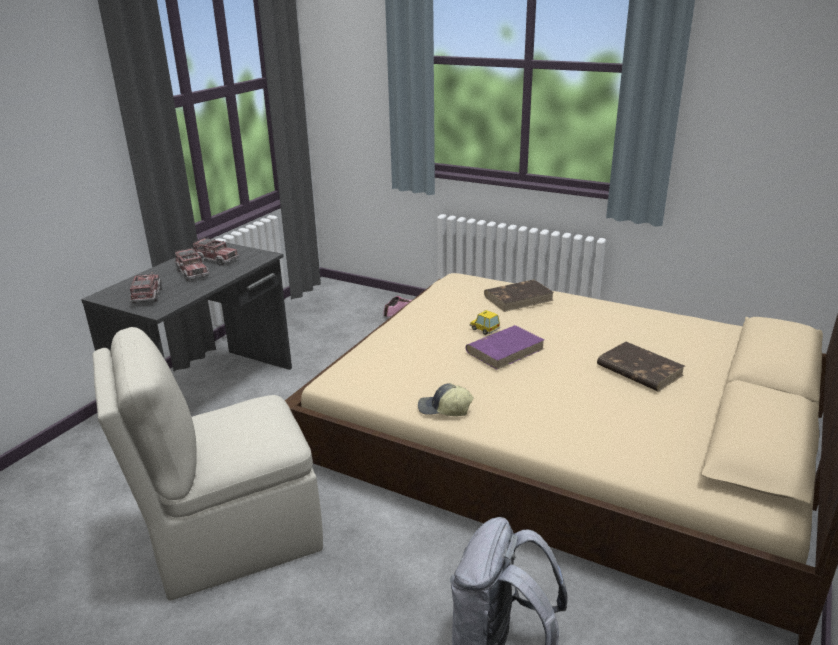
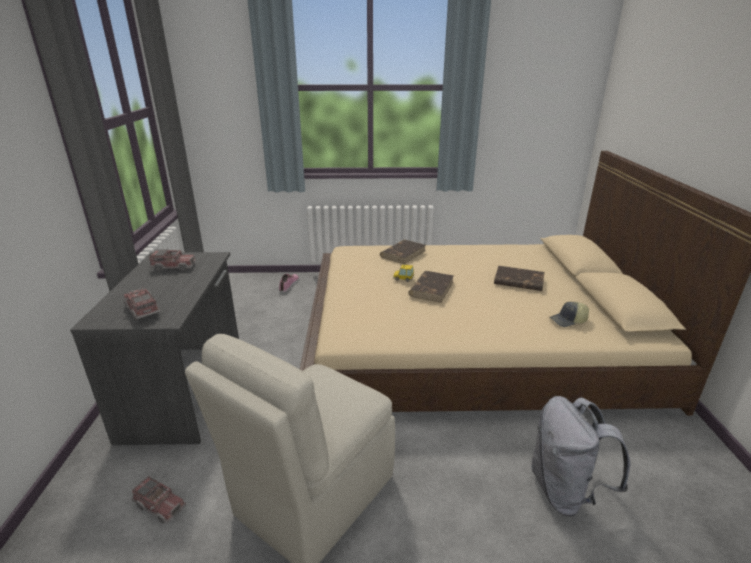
camera: 30 degrees left, 0 degrees up
toy truck [174,247,209,281] -> toy truck moved to [131,476,186,524]
cap [418,383,474,416] -> cap moved to [549,302,589,327]
purple book [466,325,544,370] -> brown book [408,271,454,303]

